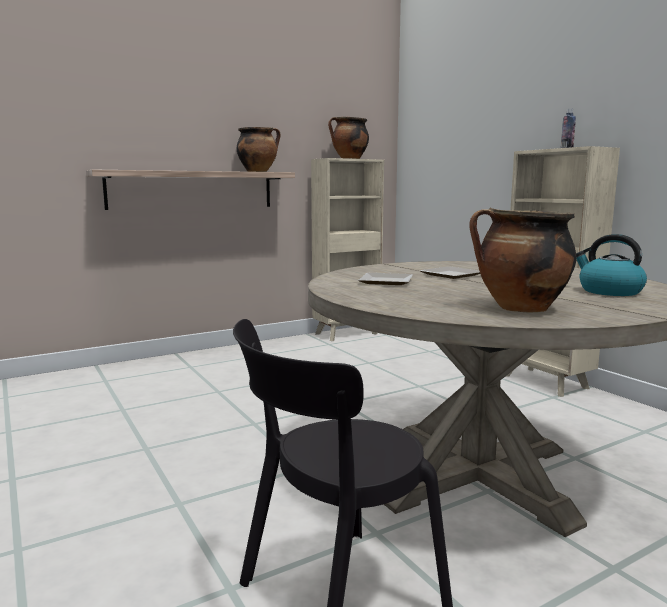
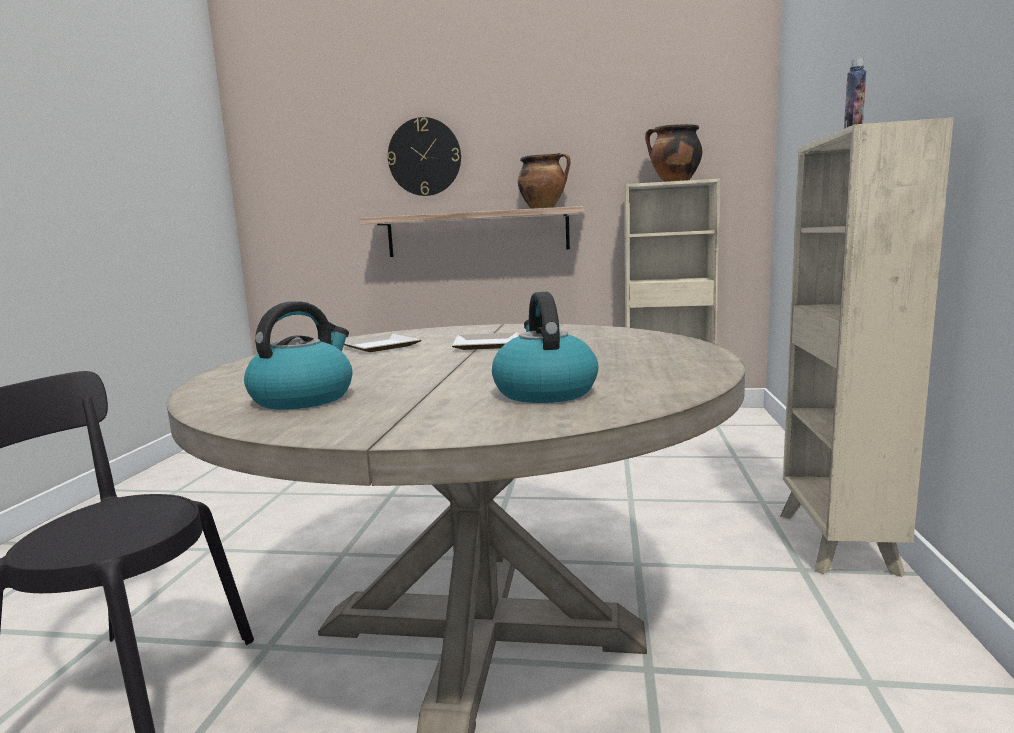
camera: 40 degrees right, 0 degrees up
cooking pot [469,208,577,312] -> kettle [244,301,352,409]
none -> wall clock [387,117,461,196]

